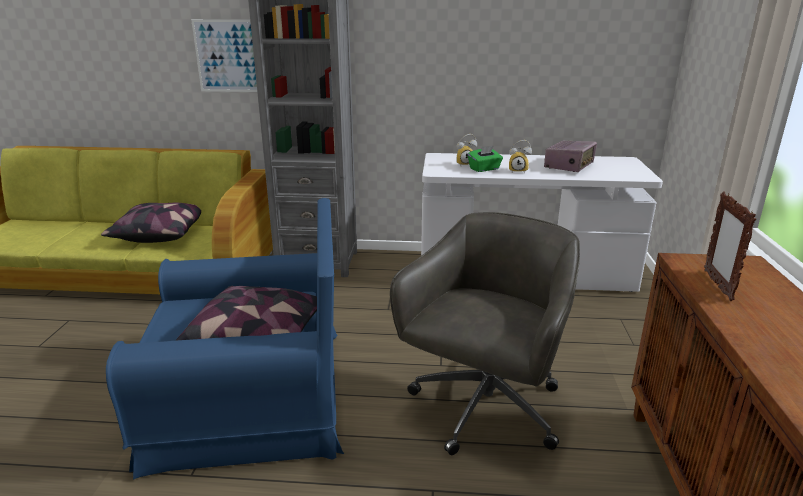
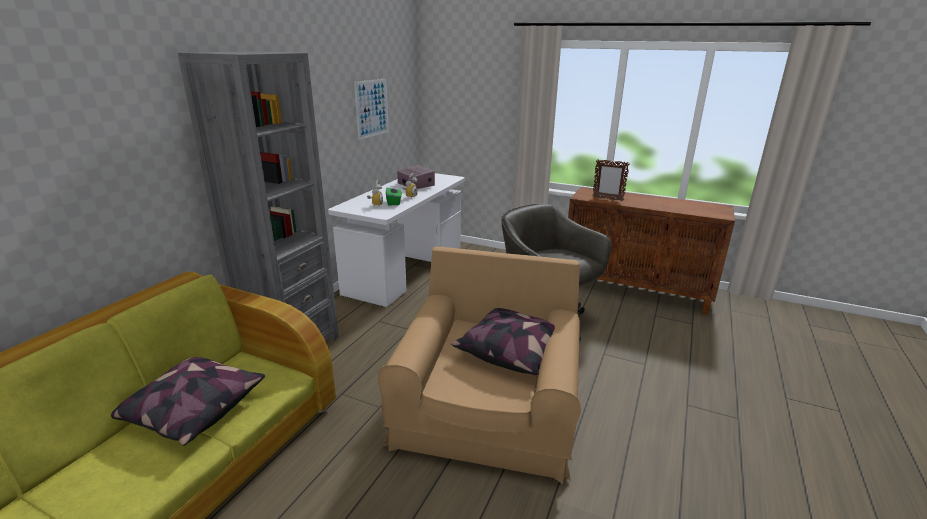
camera: 70 degrees left, 0 degrees up
blue armchair [106,198,344,480] -> brown armchair [378,246,581,484]
picture [191,19,257,92] -> picture moved to [354,79,389,140]

